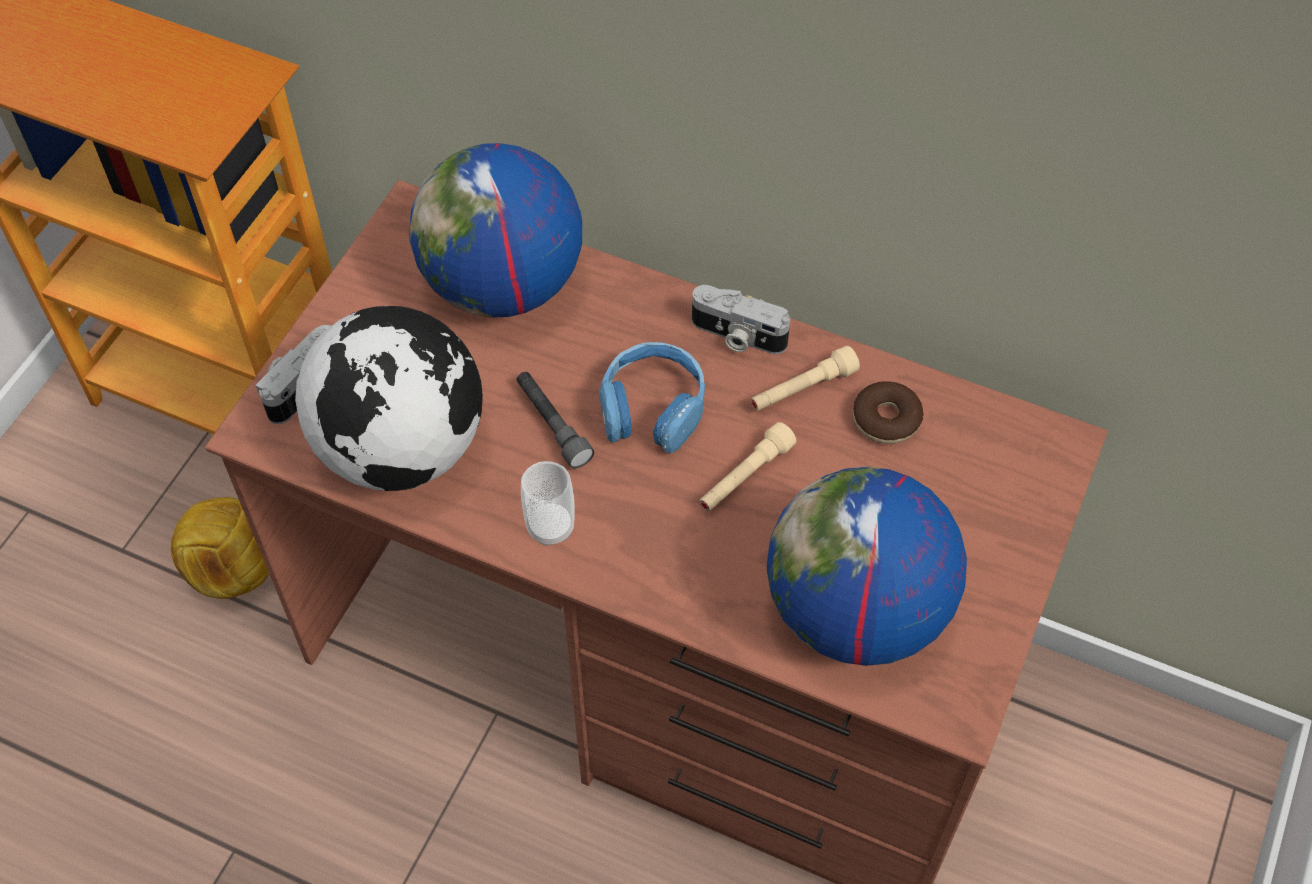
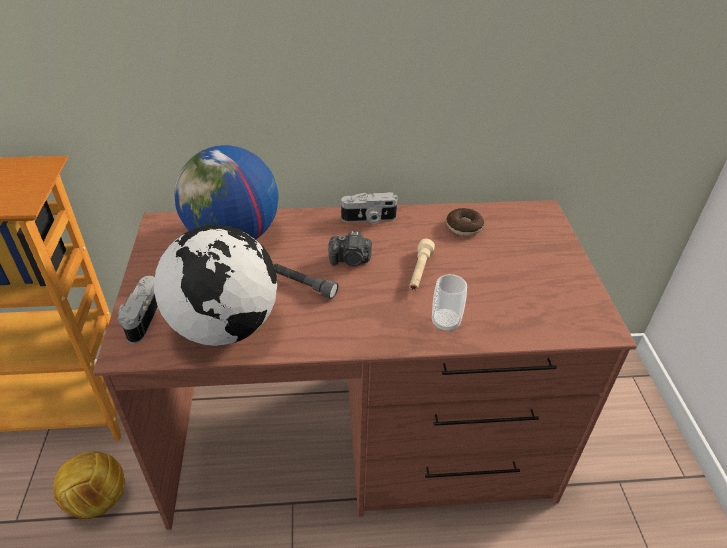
camera: 30 degrees left, 15 degrees down
cup [521,461,575,546] -> cup moved to [432,274,467,332]
blue headphones [599,342,705,453] -> camera [328,231,372,266]
beige flashlight [751,346,860,411] -> none
globe [767,466,967,666] -> none

